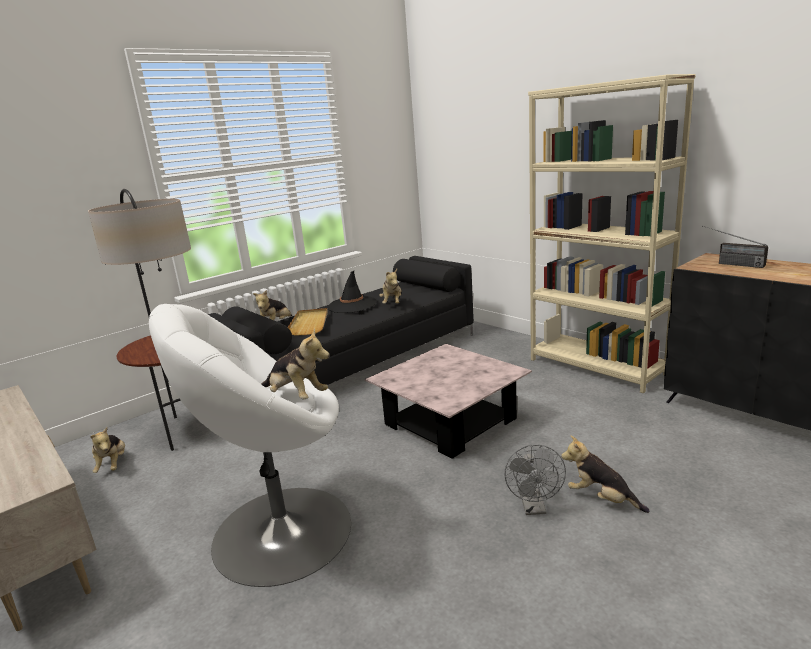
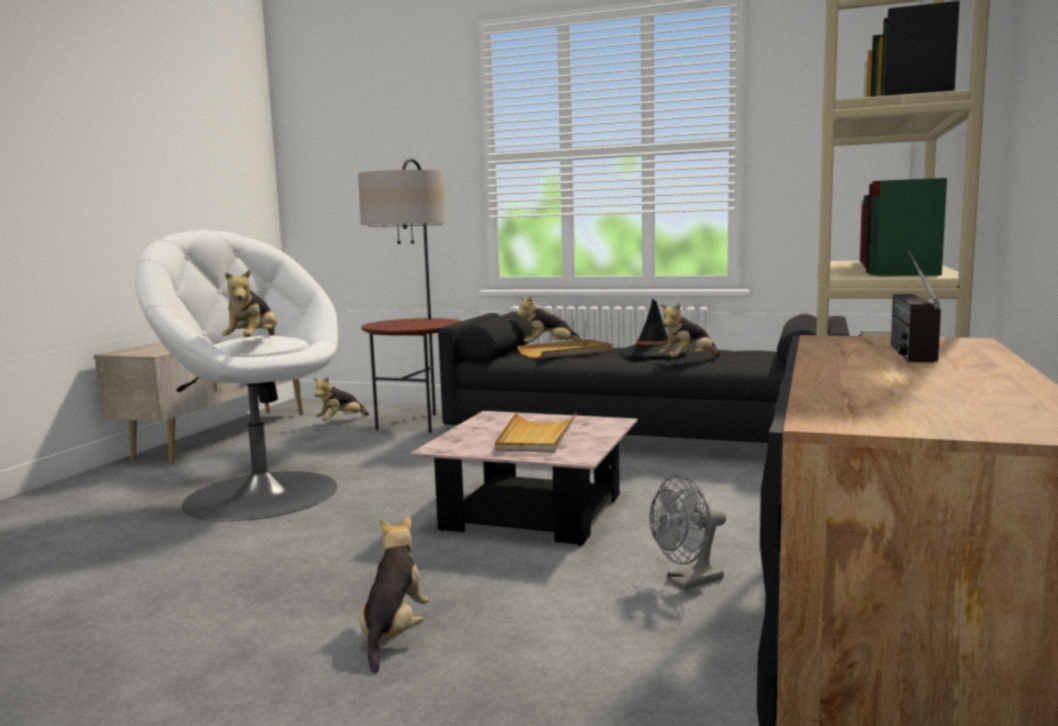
camera: 60 degrees right, 10 degrees down
grey fan [505,444,566,515] -> grey fan moved to [649,475,726,590]
none -> beige tray [495,412,576,453]

